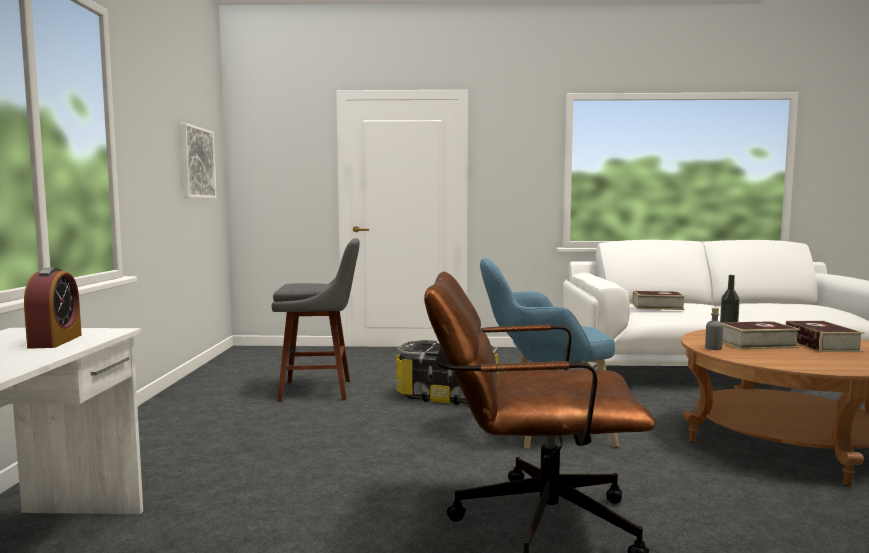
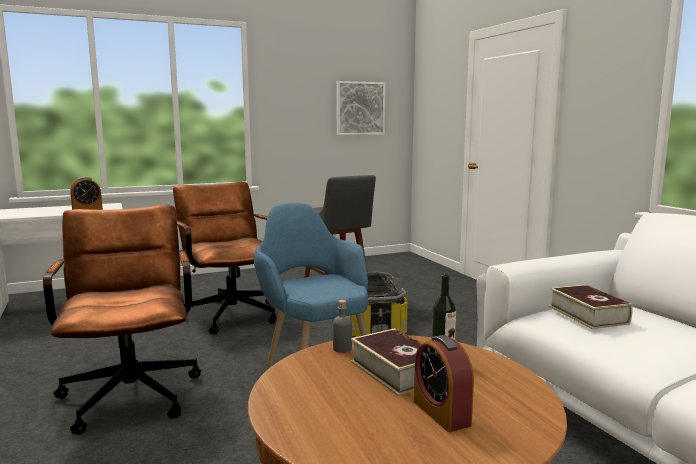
camera: 65 degrees right, 5 degrees up
book [785,321,865,352] -> alarm clock [414,335,474,432]
none -> brown office chair [173,182,277,334]

